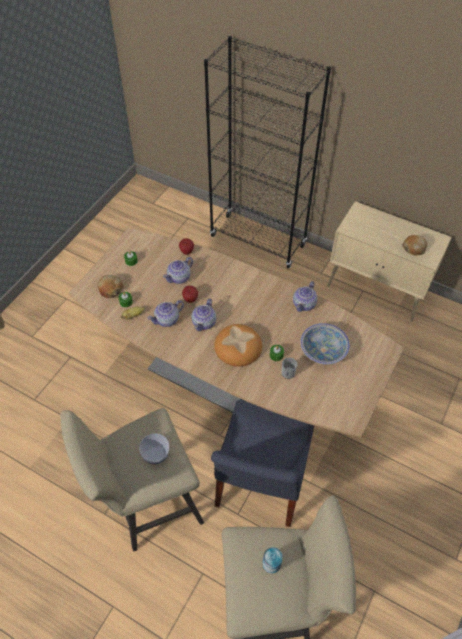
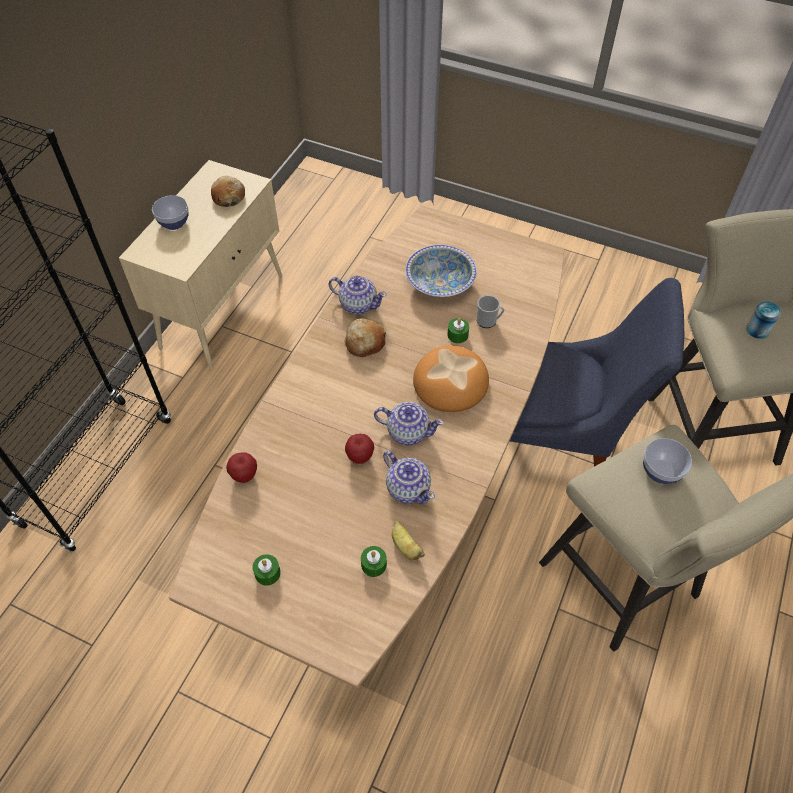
camera: 95 degrees left, 0 degrees up
bread [98,275,123,298] -> bread moved to [344,318,386,357]
teapot [163,257,193,284] -> none
none -> bowl [152,195,188,230]

